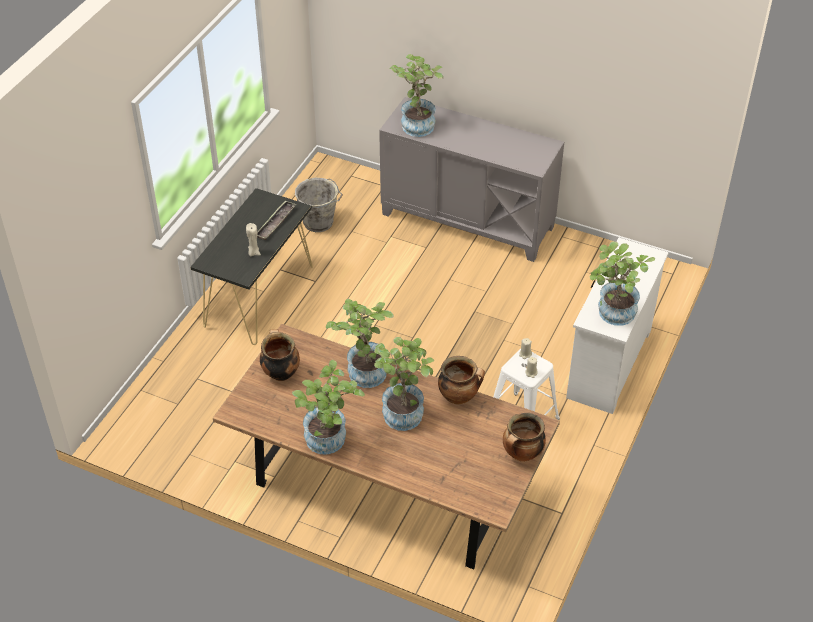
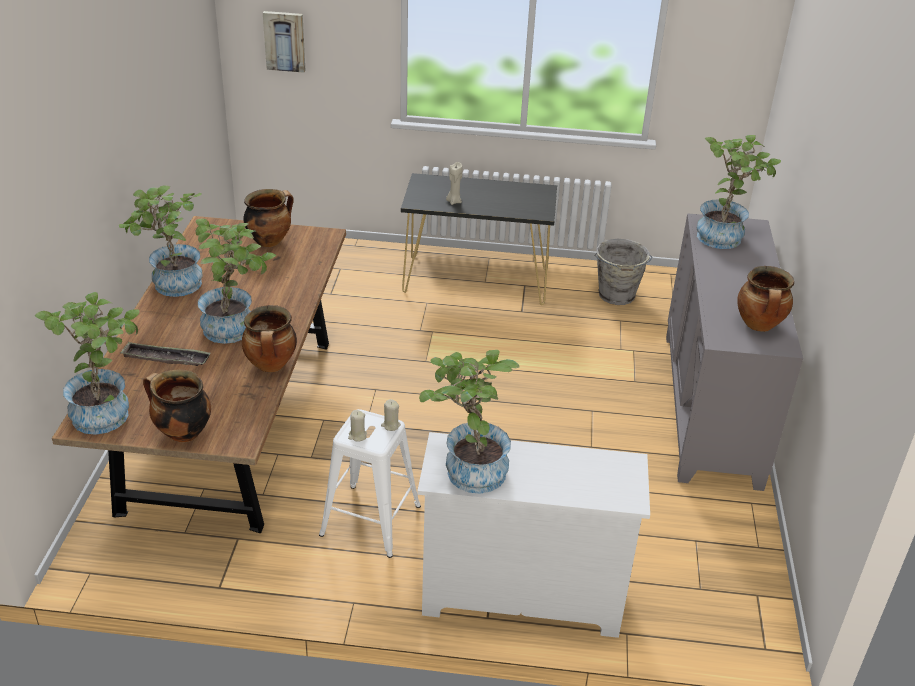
camera: 70 degrees right, 10 degrees down
tray [257,200,297,240] -> tray moved to [120,342,211,366]
potted plant [326,299,394,388] -> potted plant moved to [35,292,140,435]
none -> picture [263,11,305,73]
none -> cooking pot [737,266,794,332]

